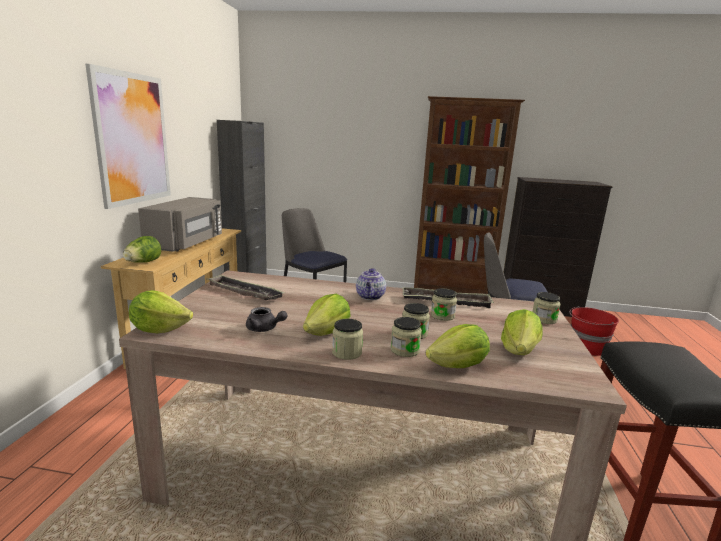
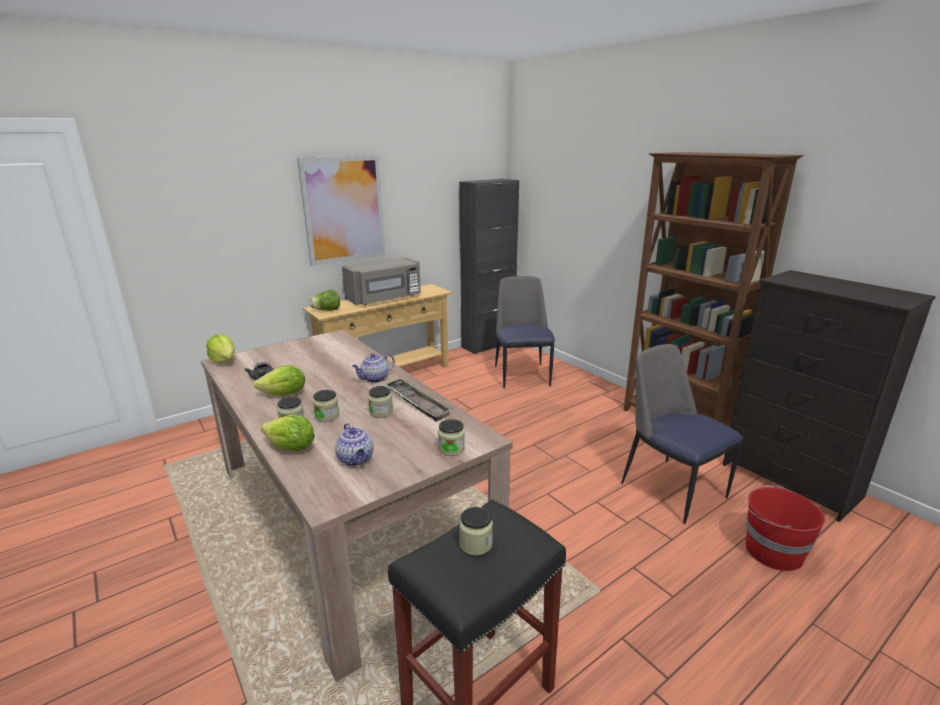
camera: 45 degrees right, 5 degrees up
tray [206,275,285,300] -> none
jar [332,319,363,360] -> jar moved to [459,507,493,556]
lettuce [501,309,542,355] -> teapot [335,423,374,466]

